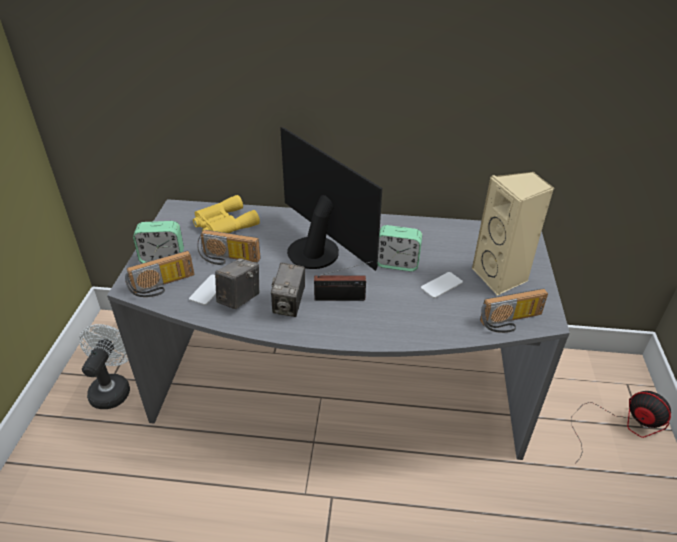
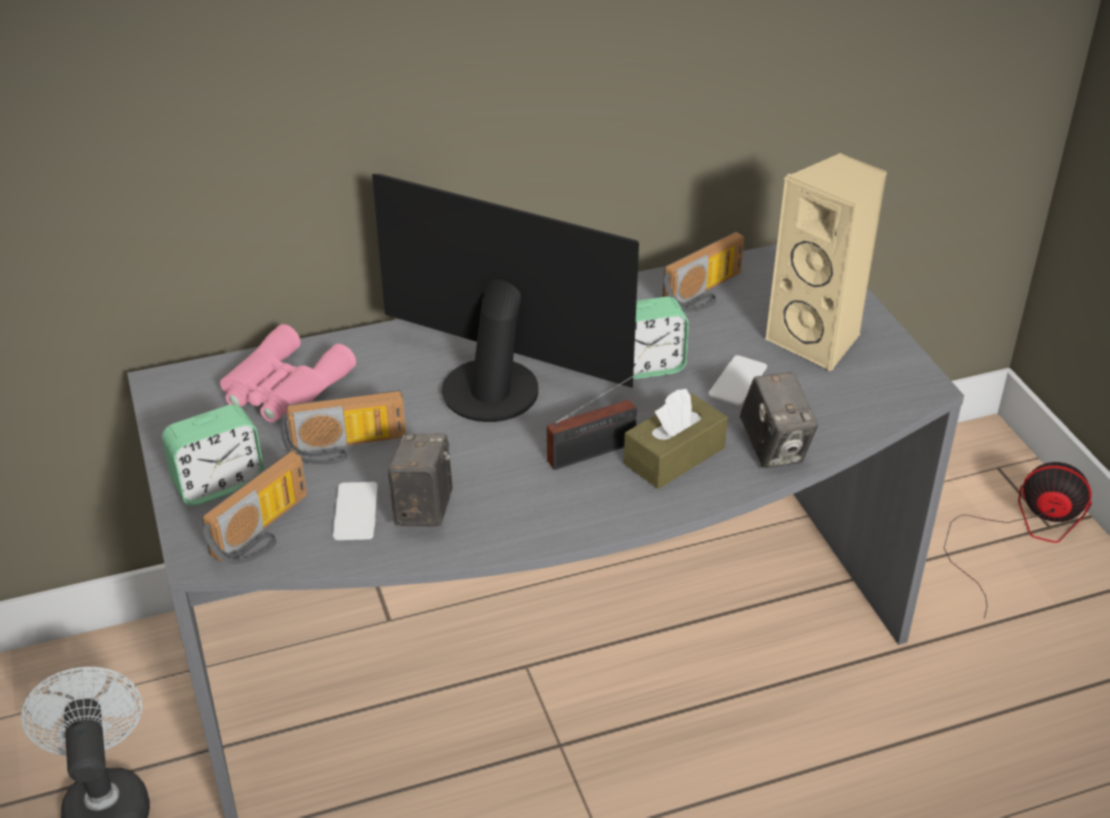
camera: 25 degrees left, 0 degrees up
yellow binoculars [193,195,260,233] -> pink binoculars [220,324,356,422]
camera [271,263,305,317] -> camera moved to [740,372,818,468]
radio [480,288,548,333] -> radio moved to [663,232,744,312]
none -> brown tissue box [624,389,728,489]

